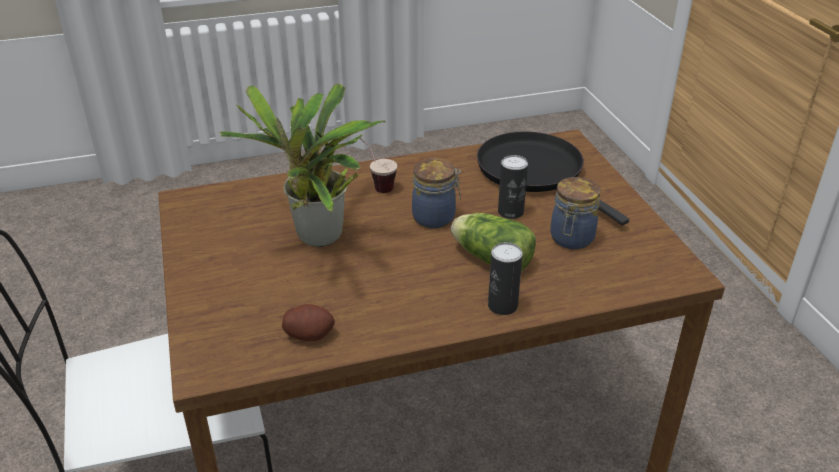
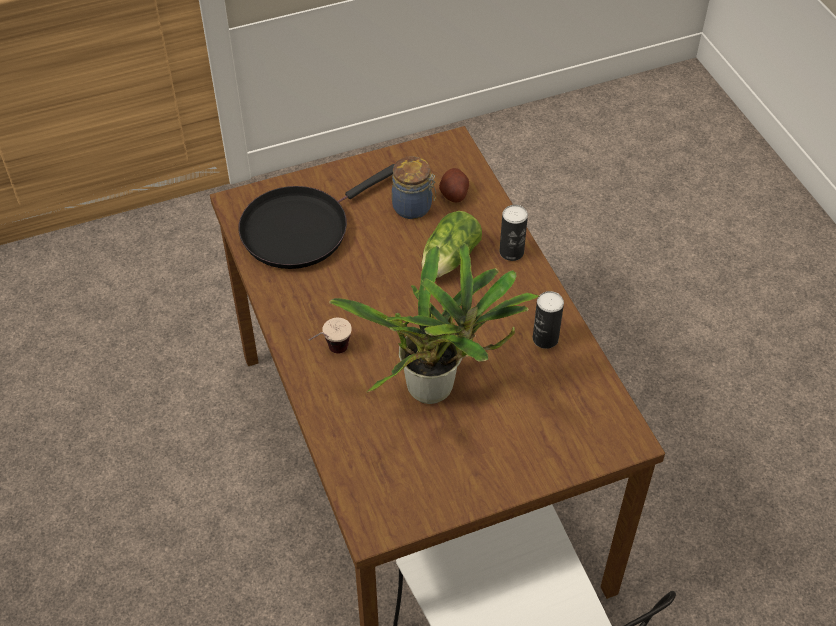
camera: 95 degrees left, 15 degrees up
potato [282,304,335,341] -> potato moved to [439,168,469,202]
jar [412,159,461,229] -> none
can [498,155,528,219] -> can moved to [533,291,564,349]

